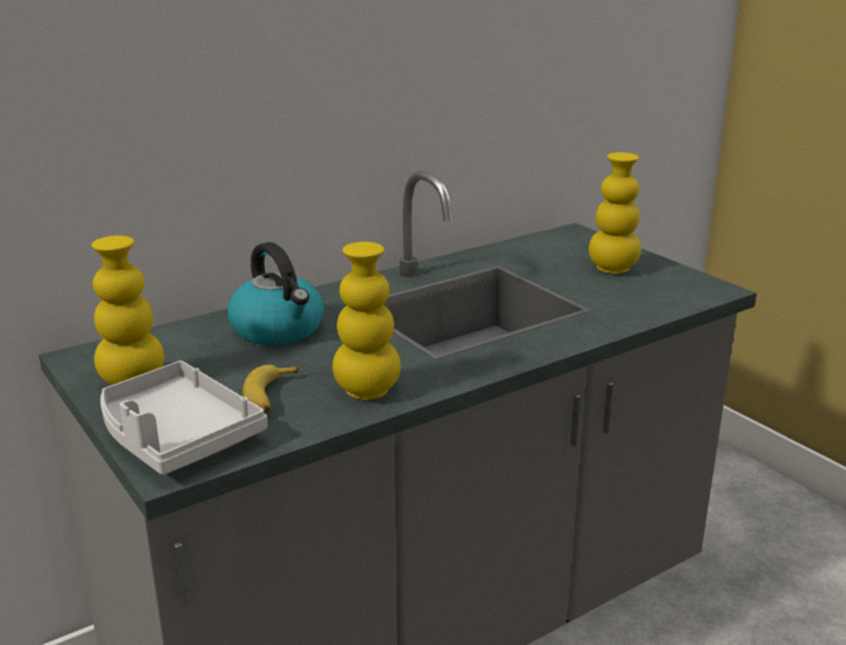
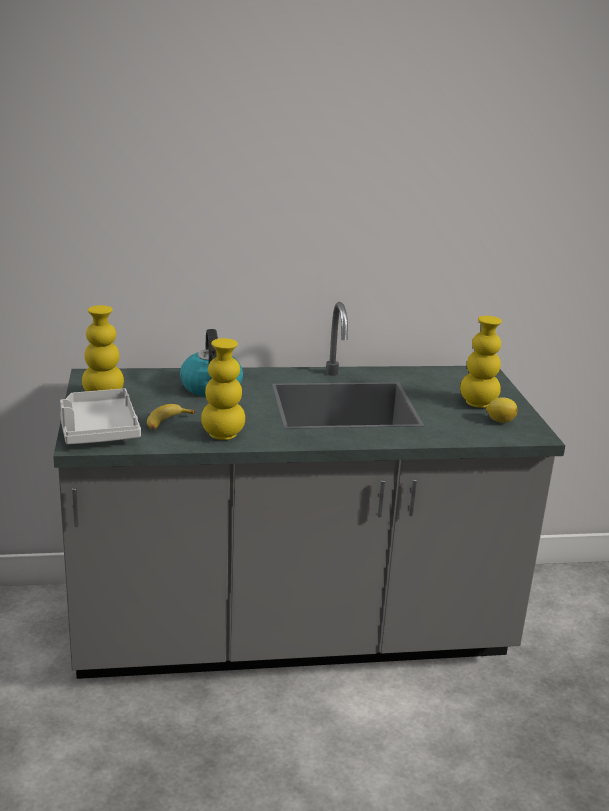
camera: 25 degrees right, 0 degrees up
none -> lemon [486,397,518,423]

